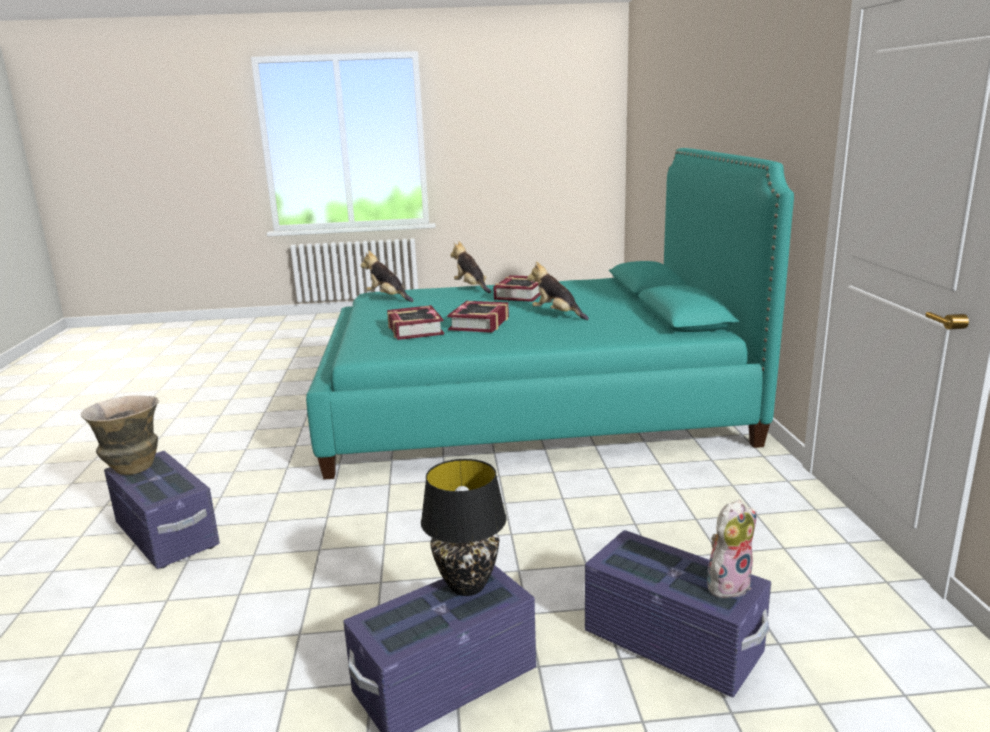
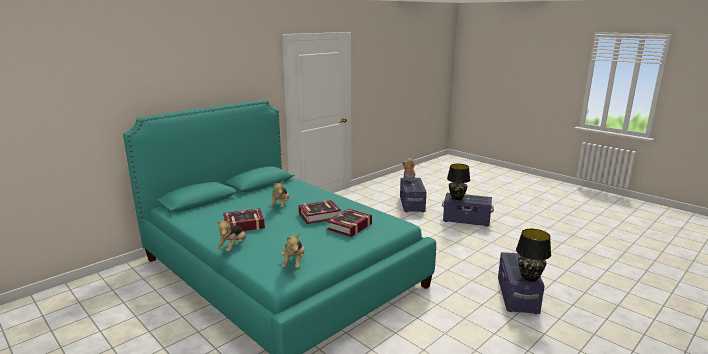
camera: 130 degrees left, 0 degrees up
vase [81,395,159,475] -> black table lamp [516,229,551,282]

